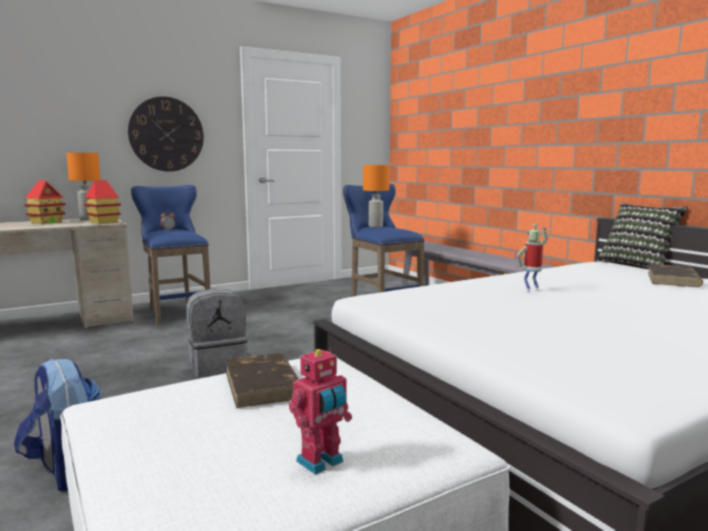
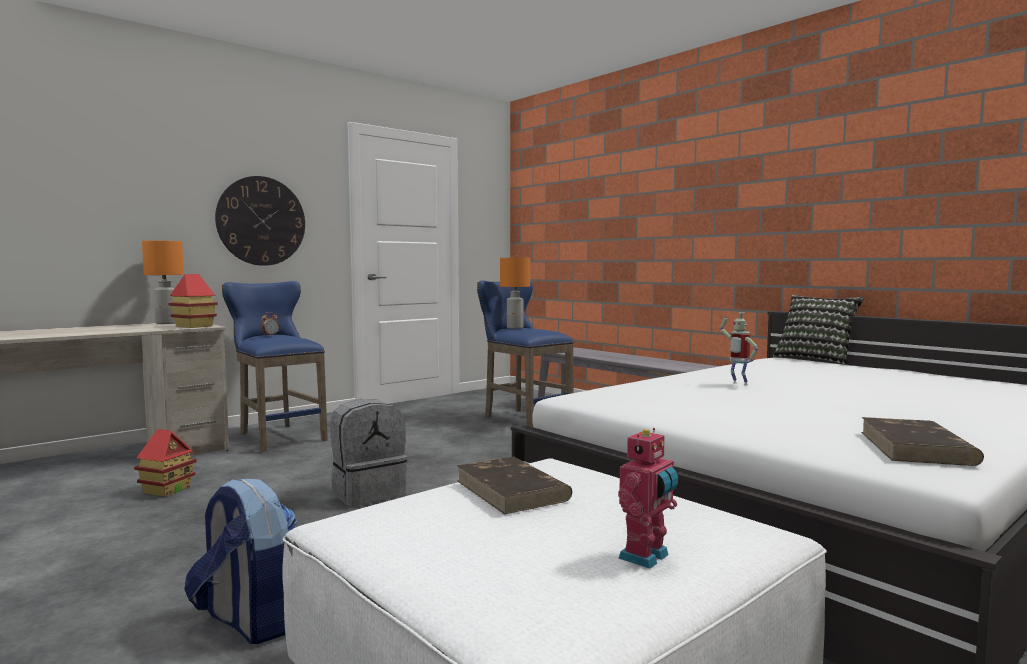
camera: 10 degrees left, 5 degrees down
toy house [24,180,66,224] -> toy house moved to [134,429,196,497]
toy robot [516,224,548,292] -> toy robot turned 90 degrees counterclockwise [720,312,758,385]
brown book [648,264,703,287] -> brown book moved to [861,417,984,466]

